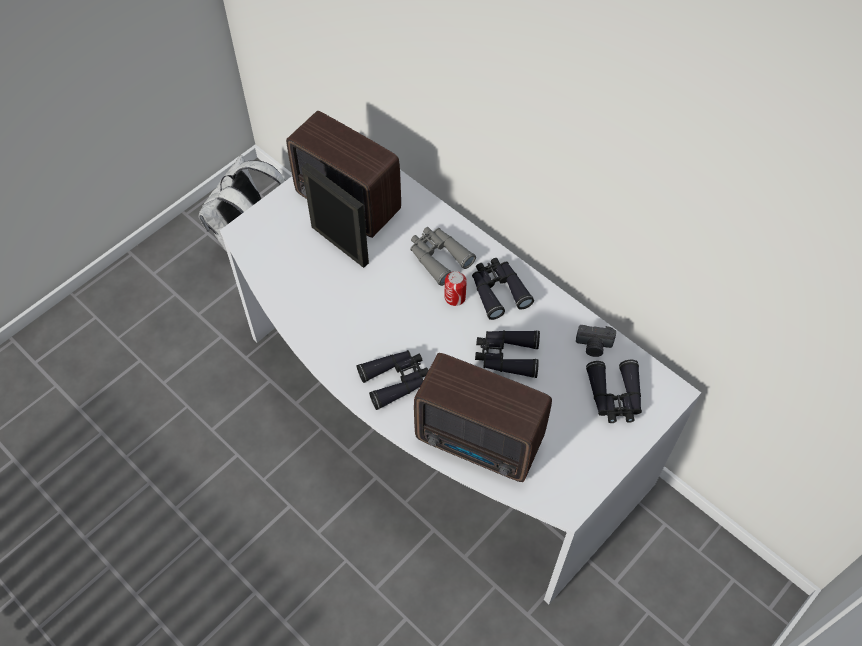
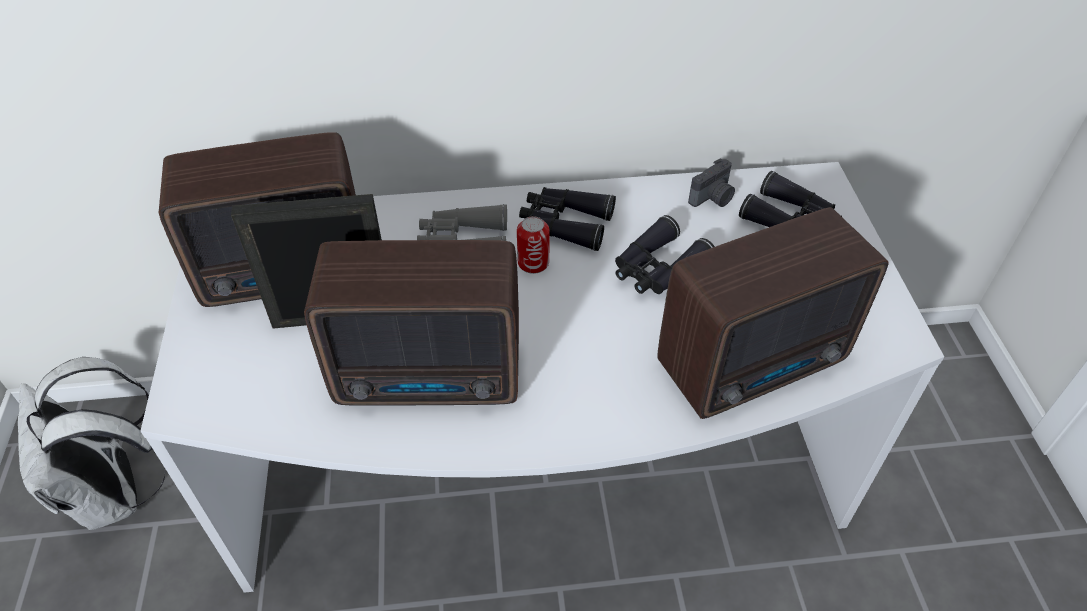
camera: 50 degrees left, 10 degrees down
black binoculars [357,350,429,410] -> none
none -> radio [304,240,519,406]

